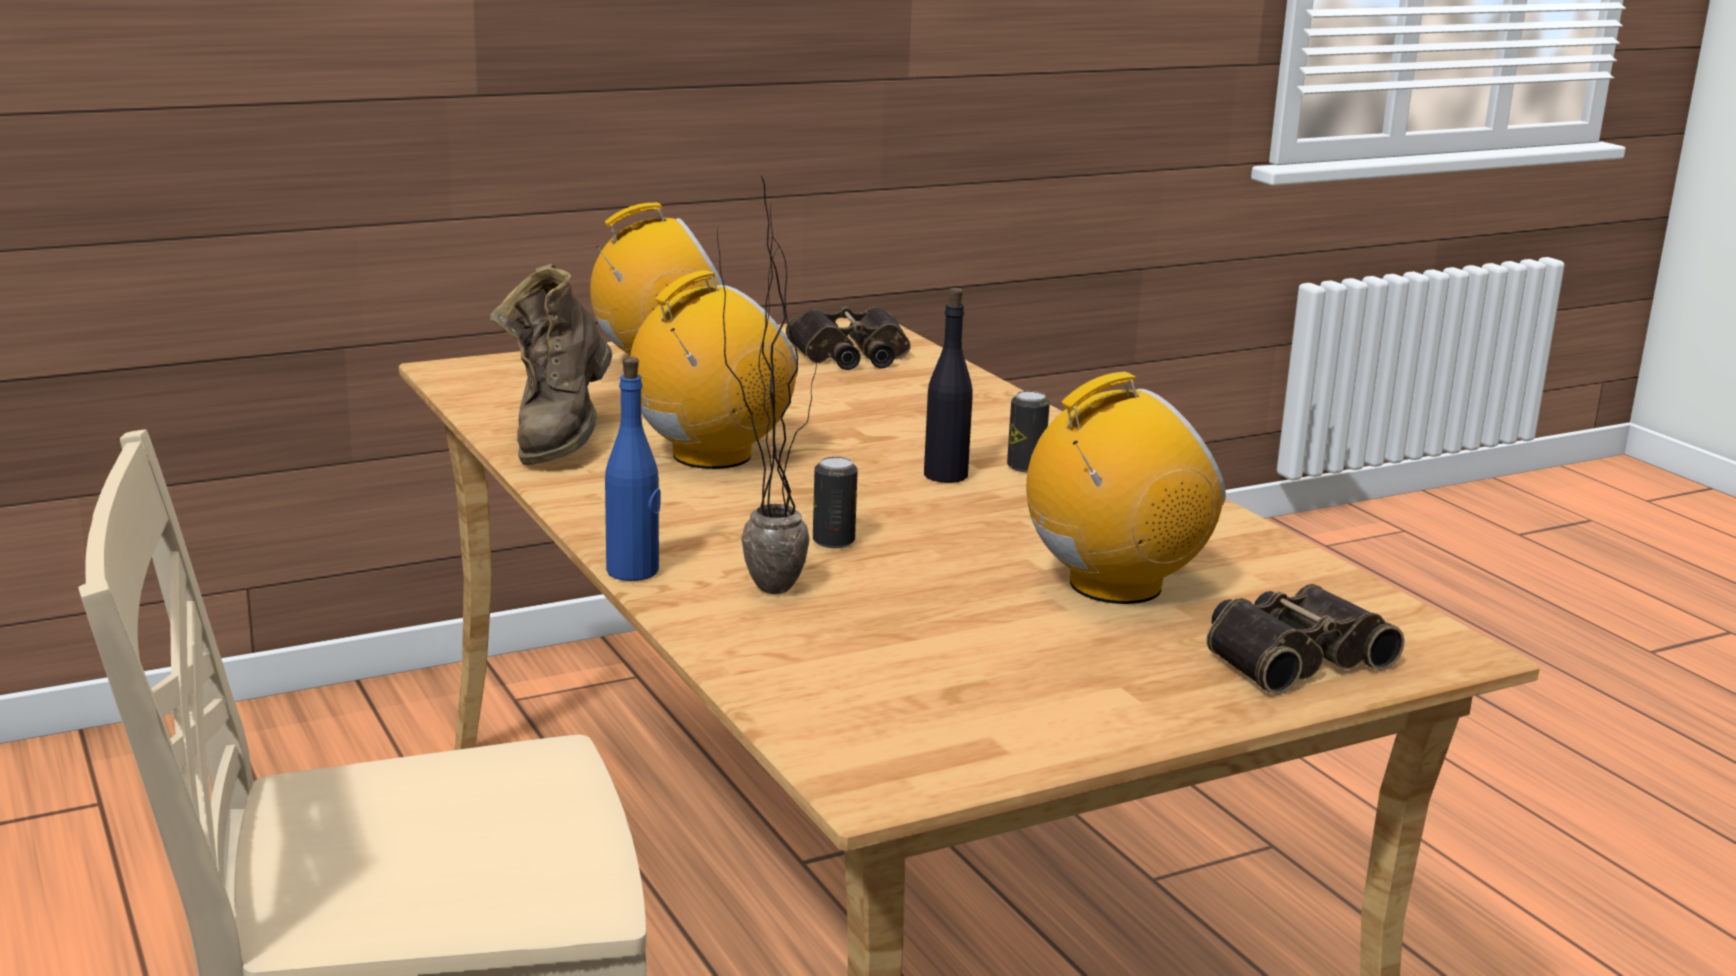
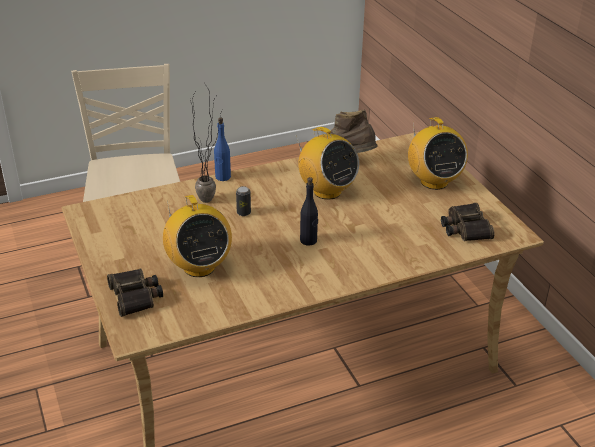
camera: 95 degrees right, 15 degrees up
can [1007,391,1050,472] -> none

